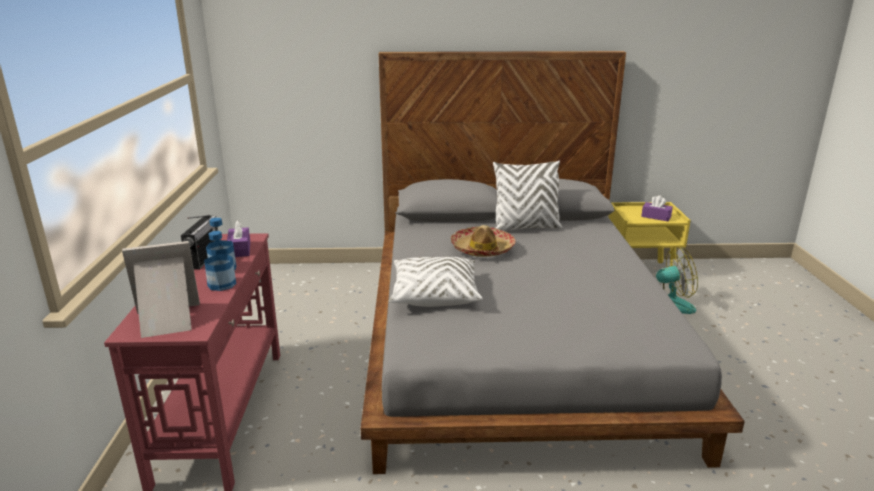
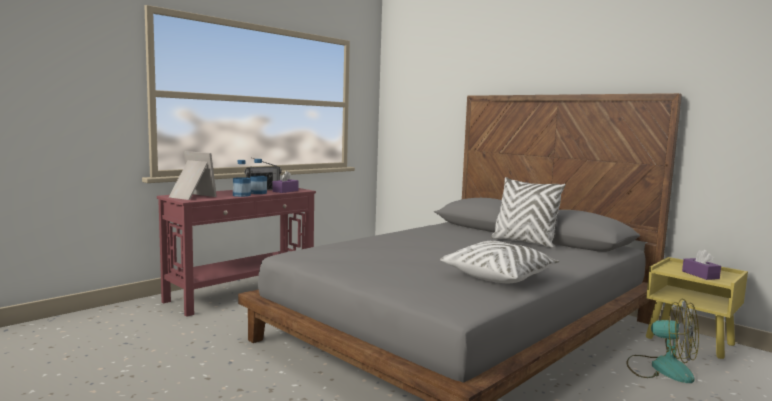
camera: 45 degrees right, 15 degrees down
white pillow [389,257,483,307] -> white pillow moved to [440,241,559,283]
hat [451,225,516,257] -> none

